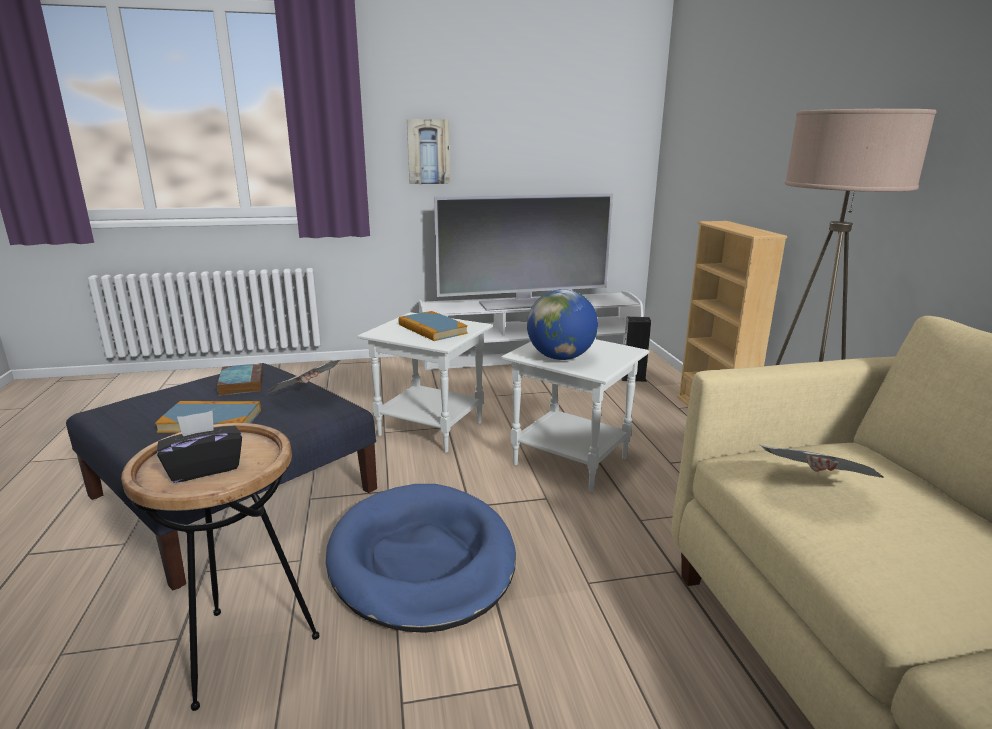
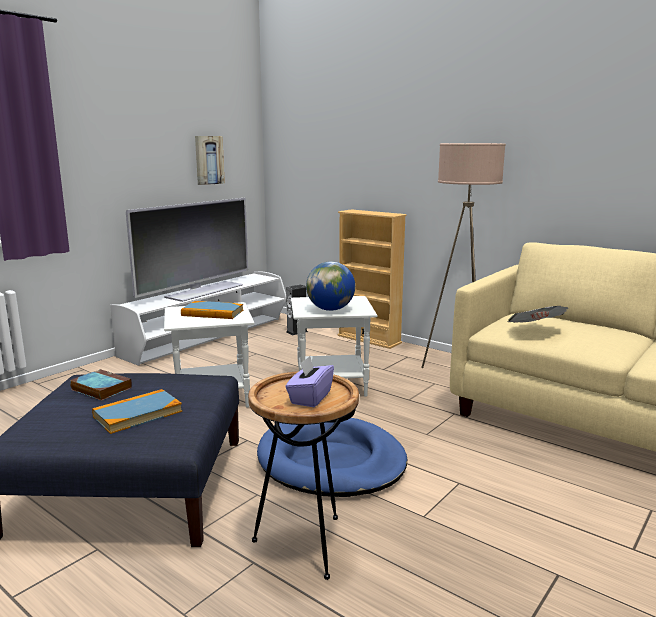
camera: 40 degrees left, 5 degrees down
black tissue box [157,411,242,483] -> purple tissue box [285,356,334,407]
newspaper [268,360,340,393] -> none
picture [407,119,450,184] -> picture moved to [195,136,225,185]

